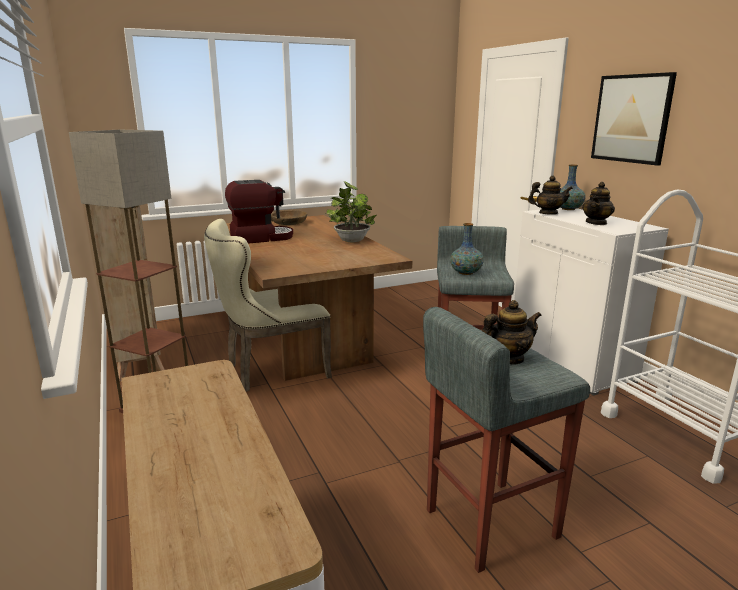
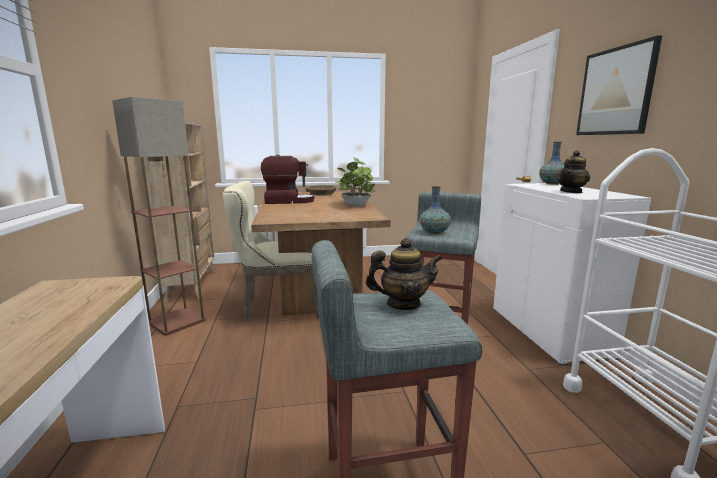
camera: 15 degrees right, 5 degrees down
teapot [528,176,573,215] -> none

